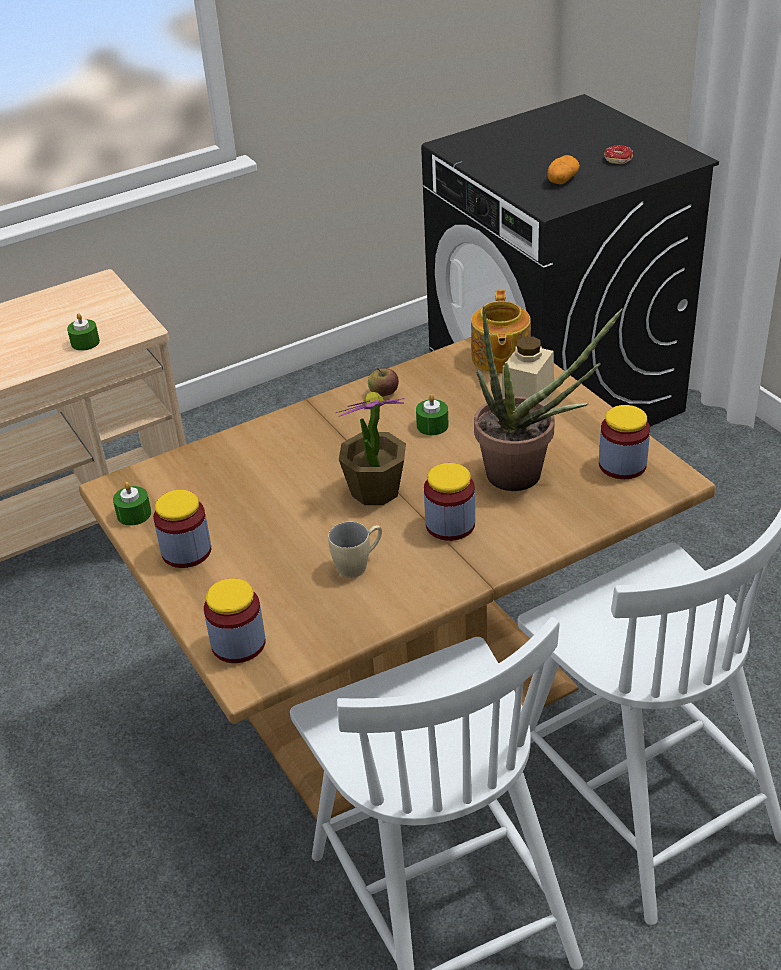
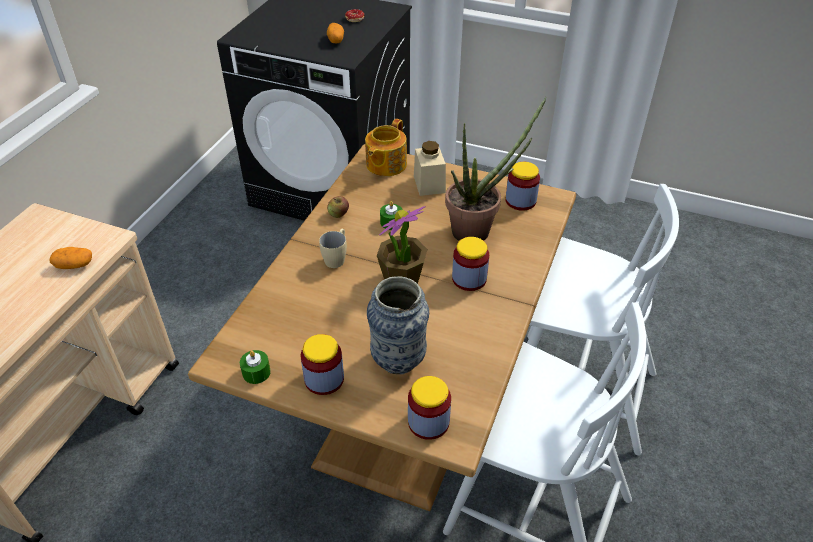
camera: 40 degrees left, 5 degrees up
green candle [67,313,100,351] -> potato [50,247,92,269]
beige mug [328,522,382,578] -> beige mug moved to [319,229,347,268]
teapot [471,290,531,373] -> teapot turned 60 degrees clockwise [365,119,407,176]
none -> vase [367,276,429,375]

